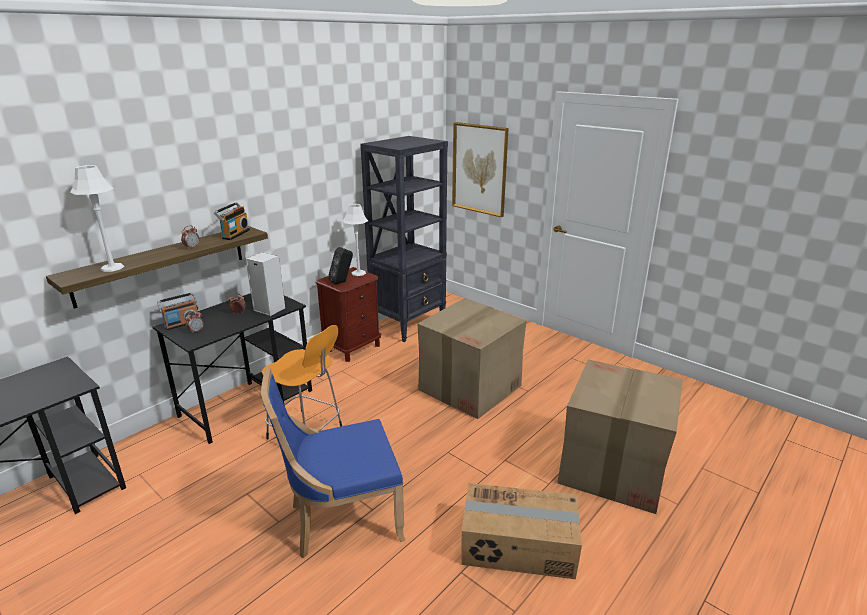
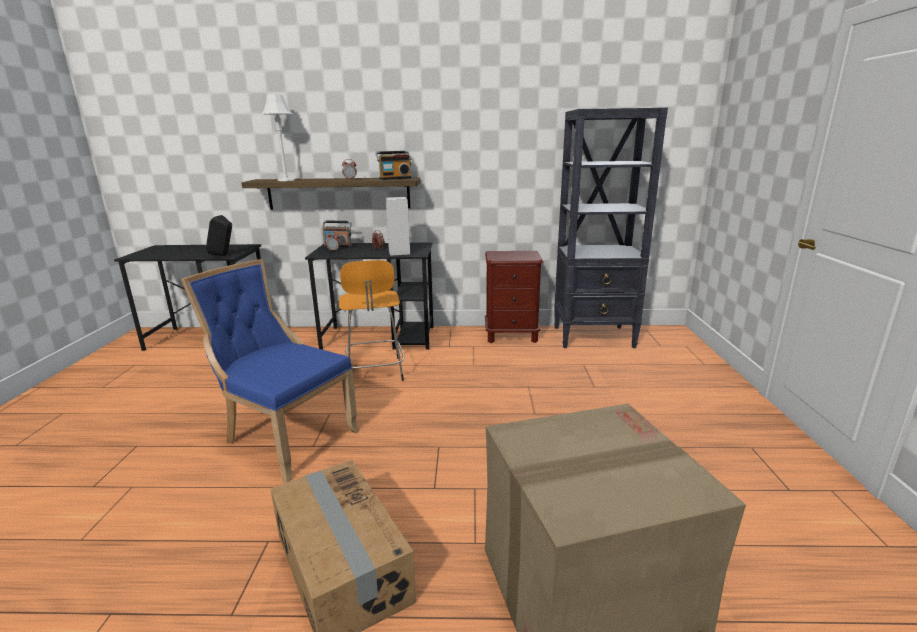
camera: 50 degrees right, 5 degrees down
black speaker [328,247,353,284] -> black speaker moved to [206,215,232,256]
white table lamp [343,204,368,276] -> none
cardboard box [418,298,527,419] -> none
picture [452,122,509,217] -> none

